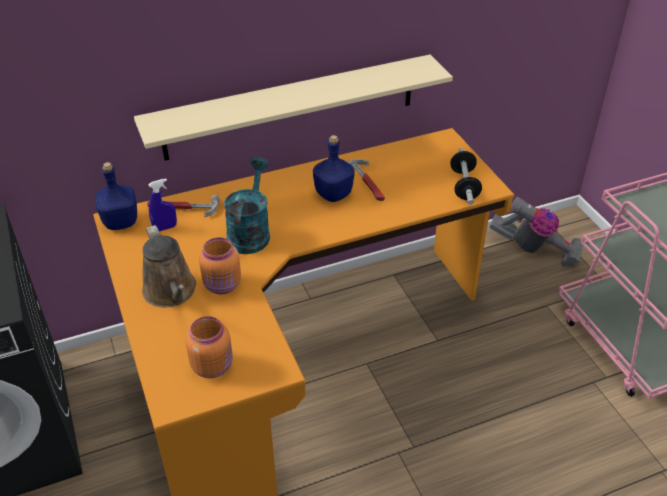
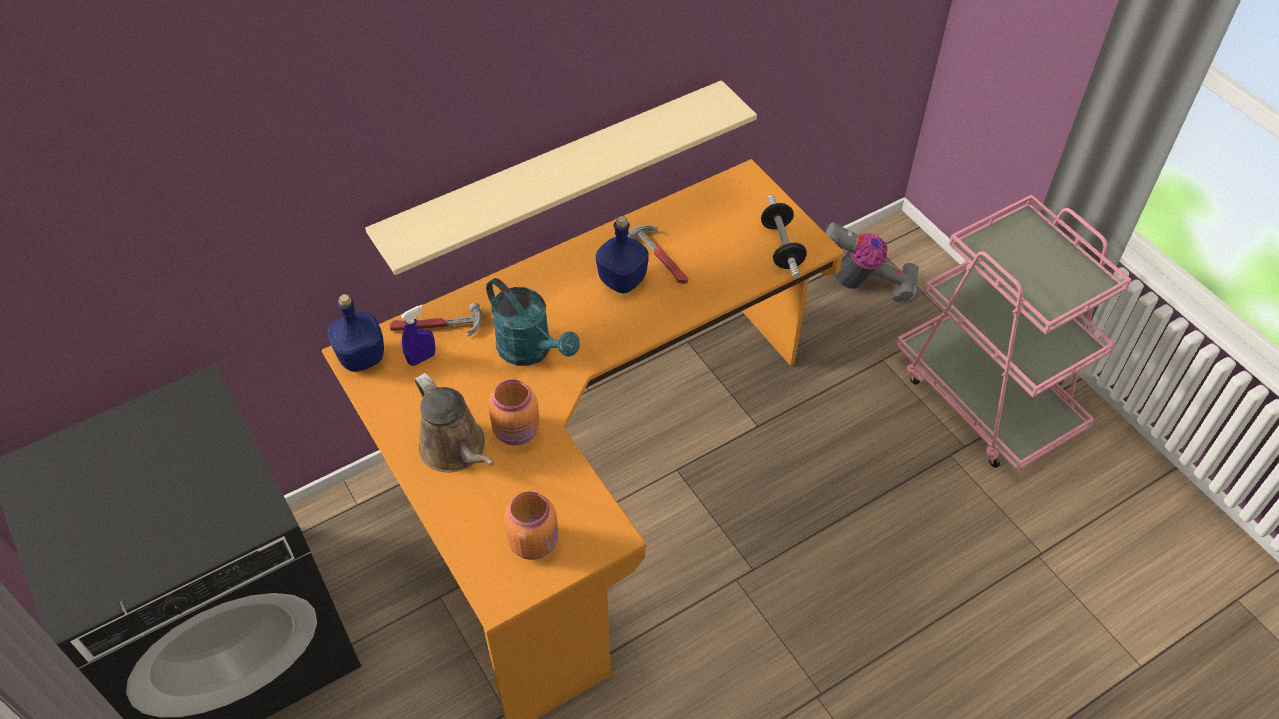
camera: 10 degrees left, 10 degrees up
turquoise watering can [224,157,270,254] -> turquoise watering can turned 135 degrees clockwise [486,278,580,366]

